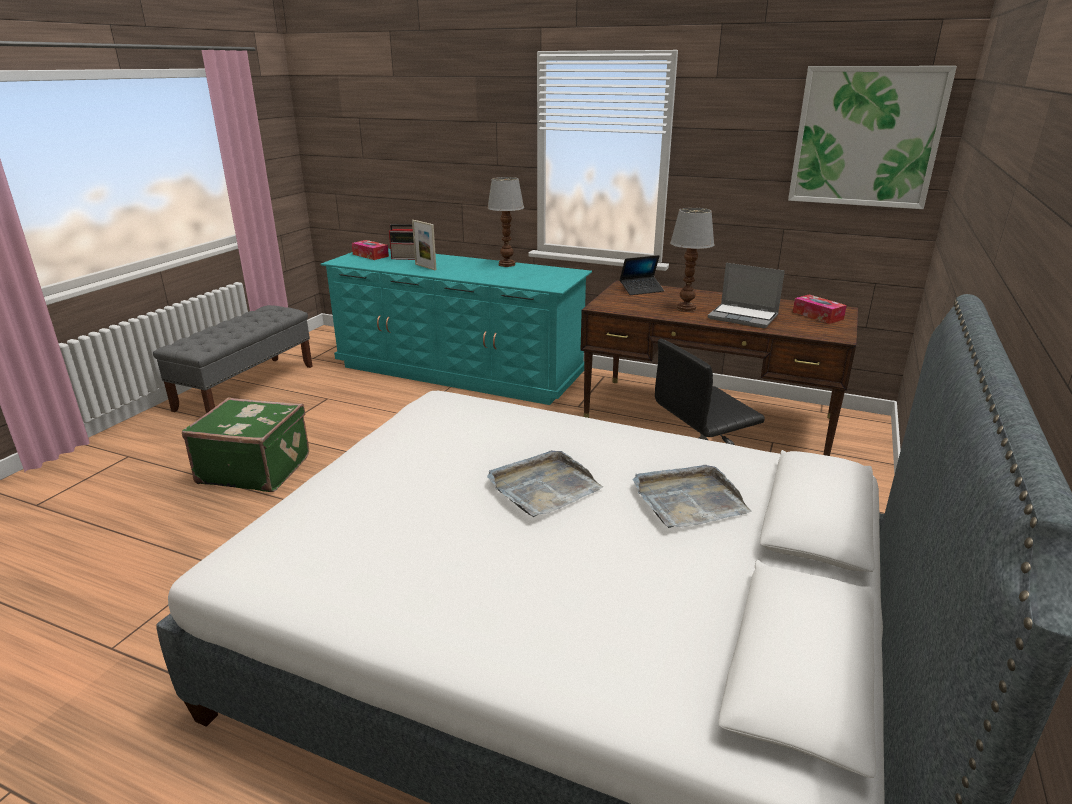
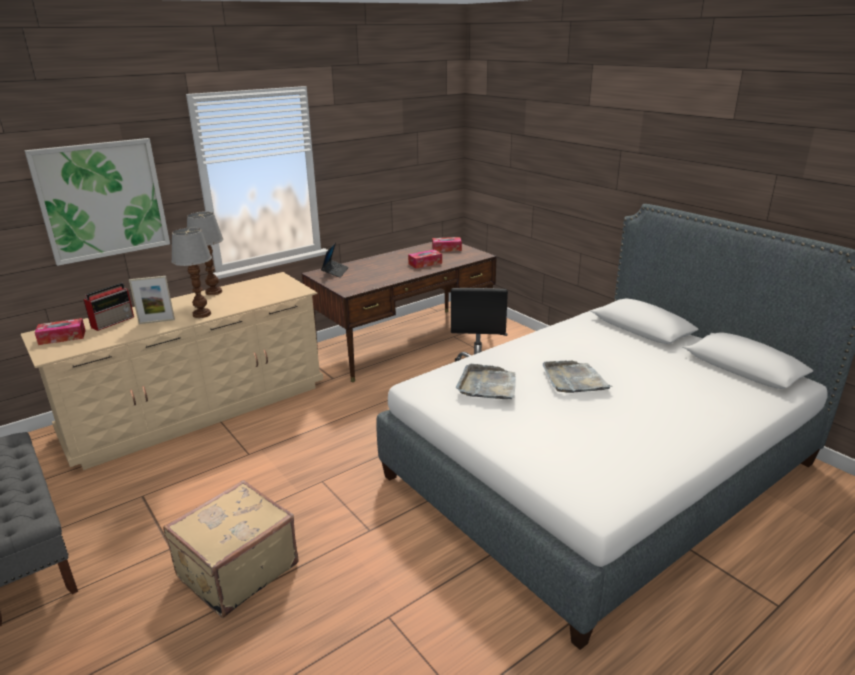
camera: 60 degrees left, 0 degrees up
green suitcase [182,397,309,492] -> beige suitcase [163,480,299,618]
turquoise dresser [320,249,592,405] -> beige dresser [21,272,323,470]
grey tray [633,465,751,528] -> grey tray moved to [456,364,516,399]
table lamp [670,207,715,312] -> table lamp moved to [171,228,212,318]
laptop [708,263,785,328] -> tissue box [408,250,442,269]
picture [788,66,957,209] -> picture moved to [24,138,170,266]

